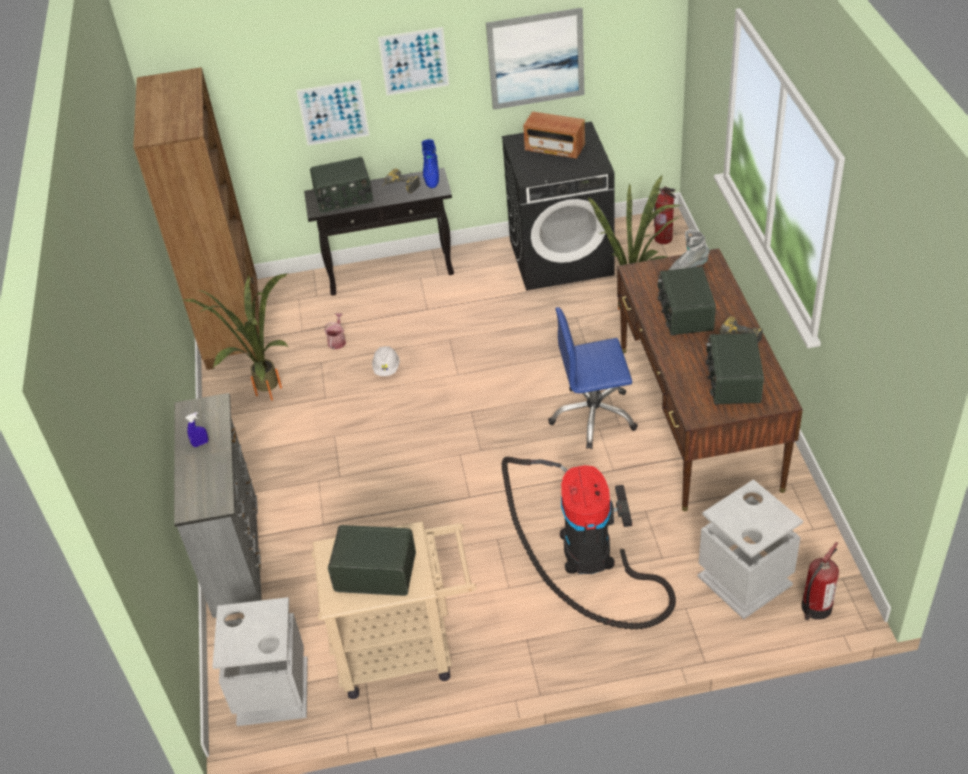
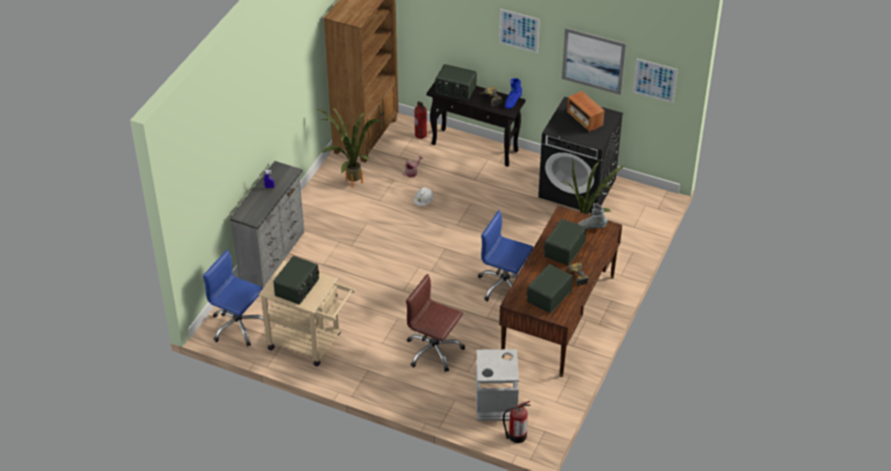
camera: 30 degrees right, 0 degrees up
grey trash can [212,597,308,726] -> blue office chair [203,250,264,347]
picture [296,80,370,146] -> picture moved to [633,59,678,103]
radio [328,525,416,596] -> radio turned 75 degrees clockwise [273,256,319,305]
vacuum cleaner [502,457,676,630] -> brown office chair [406,274,465,372]
fire extinguisher [654,186,676,244] -> fire extinguisher moved to [414,101,427,139]

